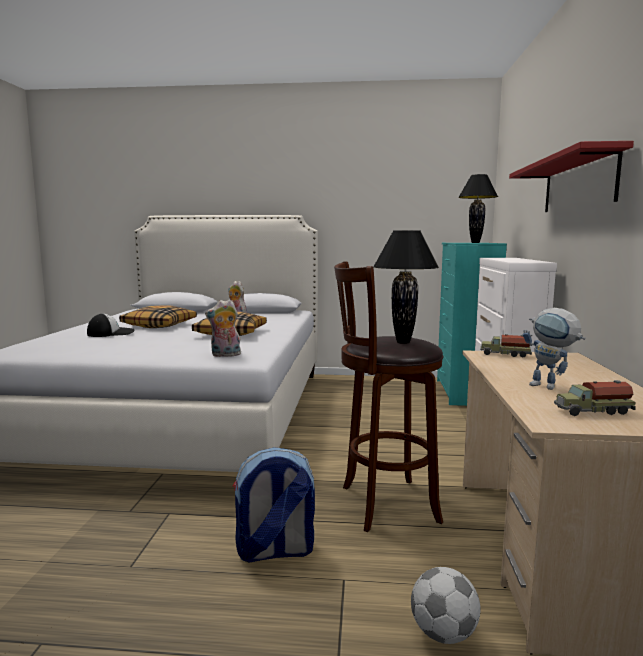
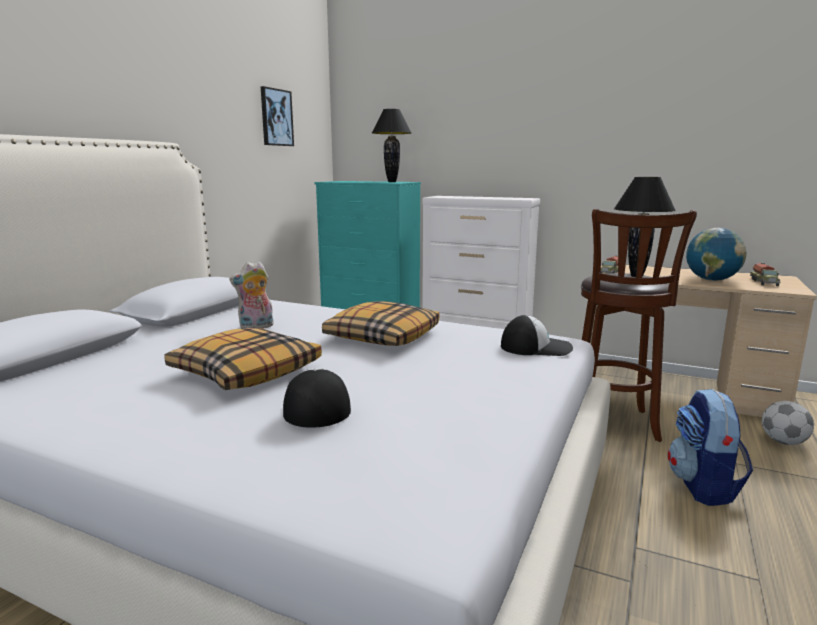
camera: 70 degrees left, 5 degrees up
plush toy [205,299,241,357] -> cap [501,315,573,356]
red shelf [509,141,634,212] -> none
toy robot [523,308,585,390] -> globe [686,228,747,281]
none -> picture [261,86,294,146]

